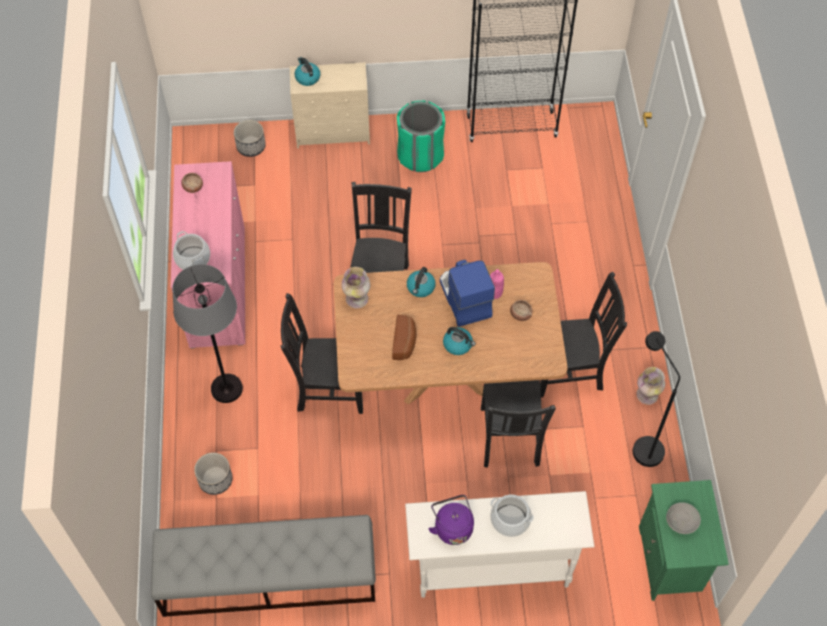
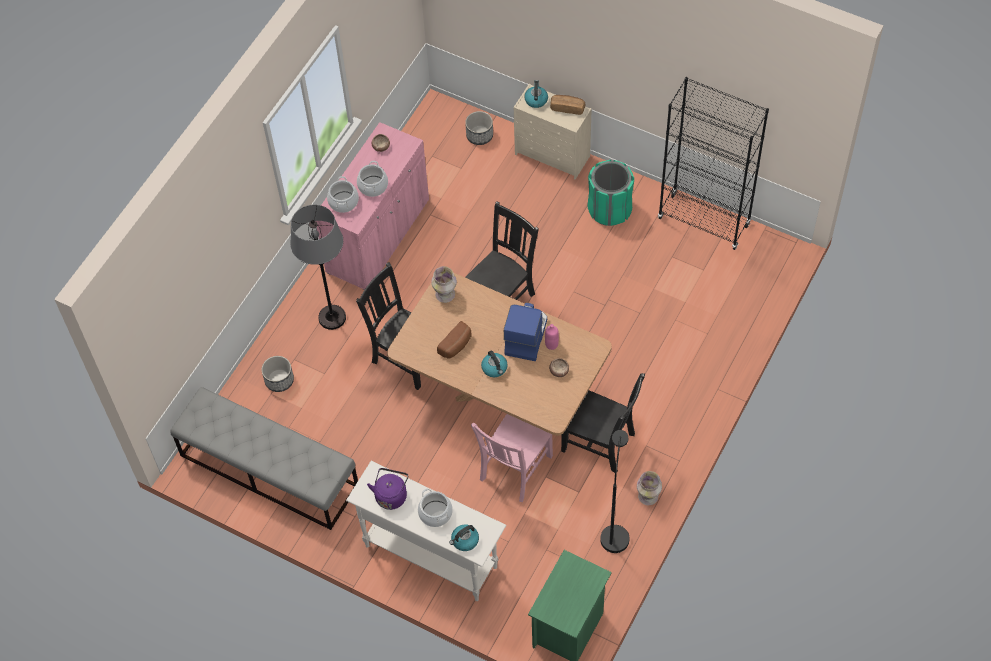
camera: 35 degrees right, 0 degrees up
kettle [407,267,436,297] -> kettle moved to [449,525,479,551]
black chair [481,380,556,468] -> pink chair [471,414,553,502]
grey bowl [666,502,701,534] -> none
none -> cooking pot [357,161,388,197]
none -> bread [550,95,585,115]

